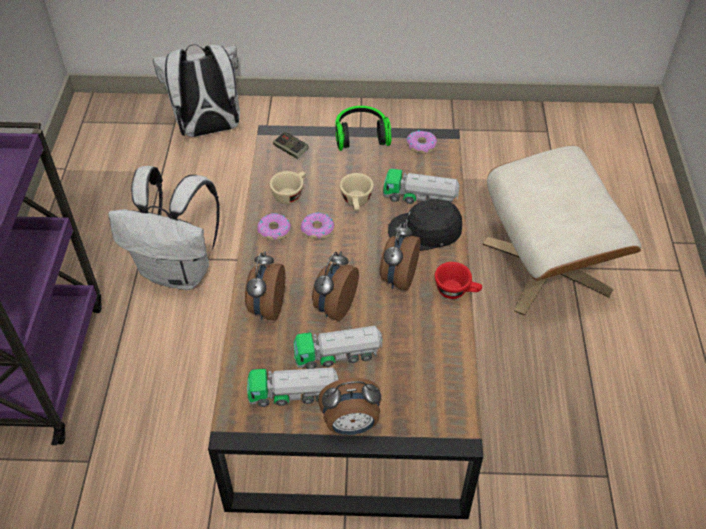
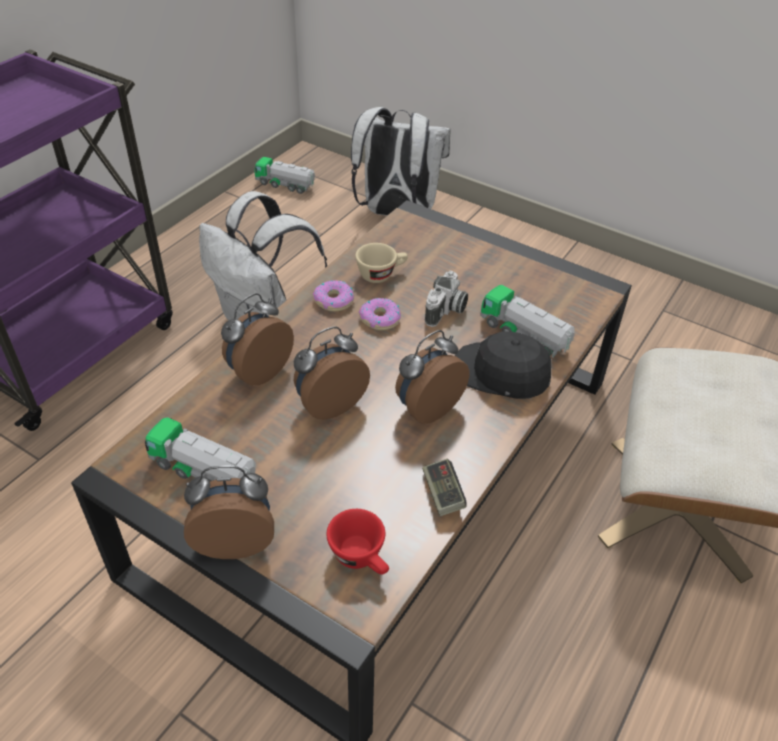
camera: 30 degrees right, 5 degrees down
game controller [273,132,309,159] -> game controller moved to [422,459,467,516]
toy truck [294,326,382,369] -> toy truck moved to [254,157,315,194]
alarm clock [318,378,381,435] -> alarm clock turned 150 degrees clockwise [184,465,274,559]
headphones [336,106,391,151] -> none
beige cup [340,173,374,211] -> camera [425,271,468,327]
donut [406,130,437,154] -> none
red cup [435,262,482,299] -> red cup moved to [326,509,389,575]

